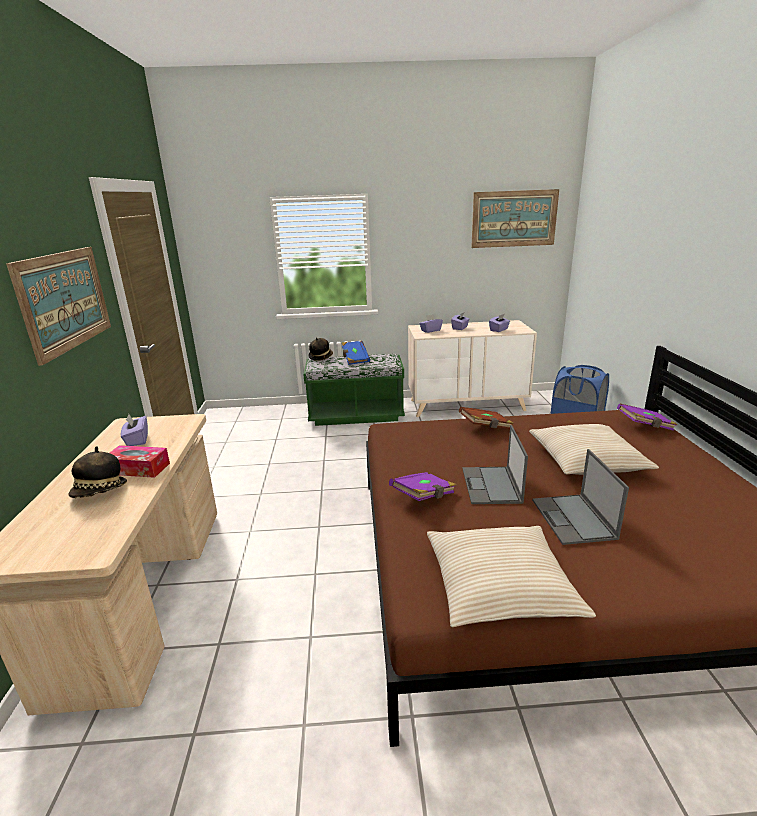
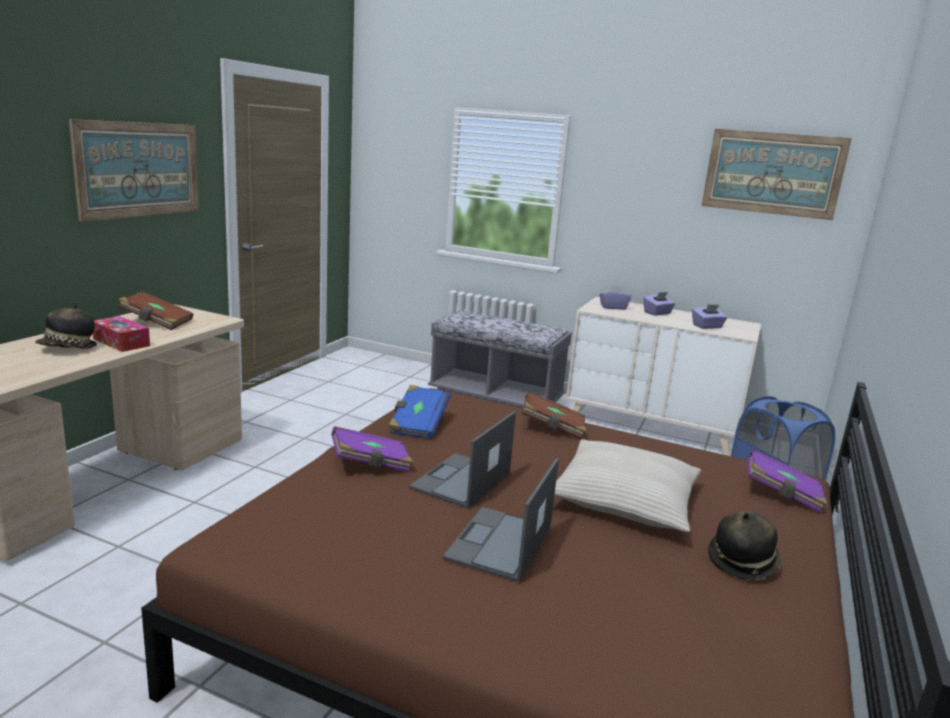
camera: 25 degrees right, 5 degrees down
purple tissue box [121,414,148,446] -> brown book [118,291,193,330]
green bench [303,354,405,426] -> grey bench [428,311,572,408]
hat [308,337,333,361] -> hat moved to [708,512,782,581]
blue book [342,341,370,365] -> blue book moved to [388,385,450,439]
beige pillow [427,526,596,627] -> none

